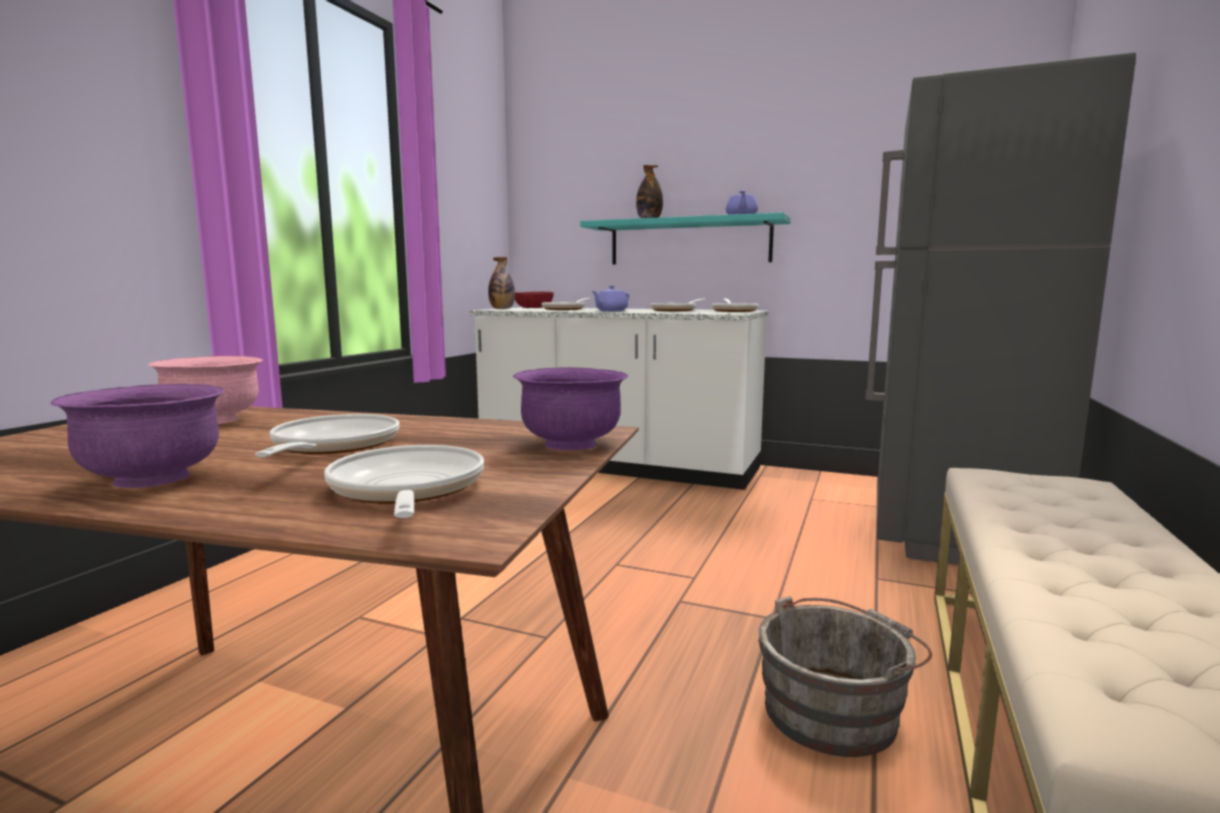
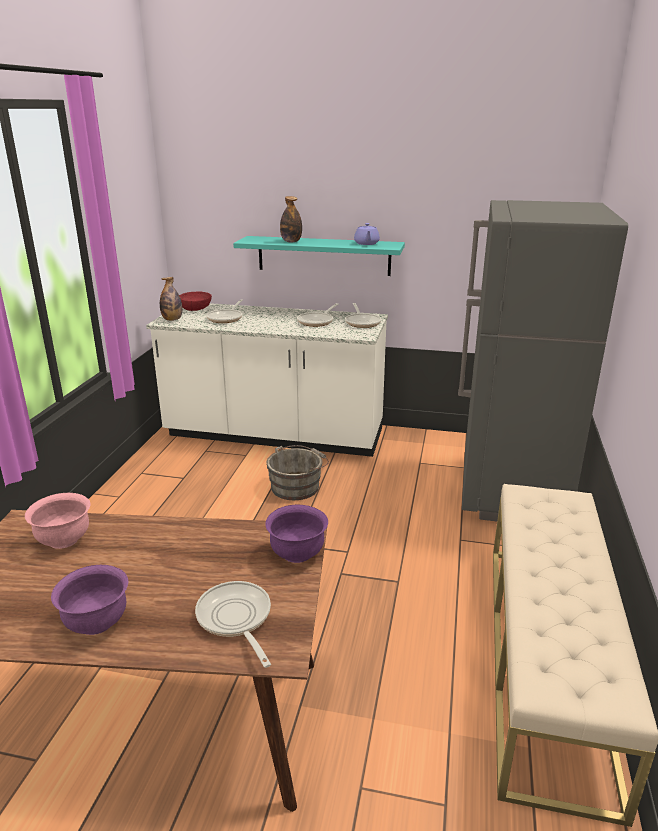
camera: 10 degrees left, 15 degrees up
frying pan [255,414,400,457] -> none
purple teapot [592,285,629,311] -> none
grey bucket [758,596,932,757] -> grey bucket moved to [266,445,329,500]

